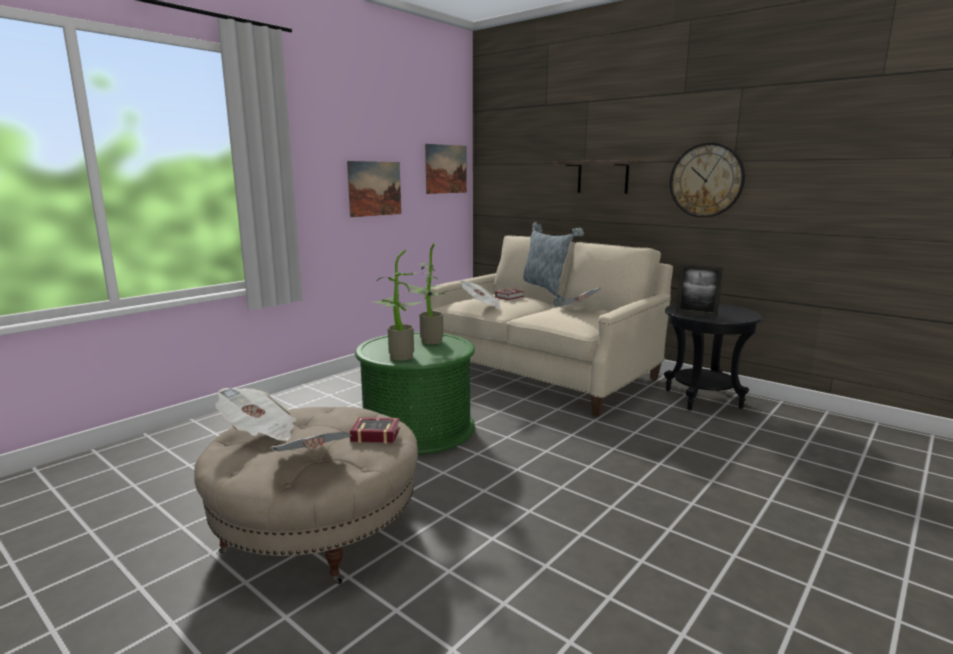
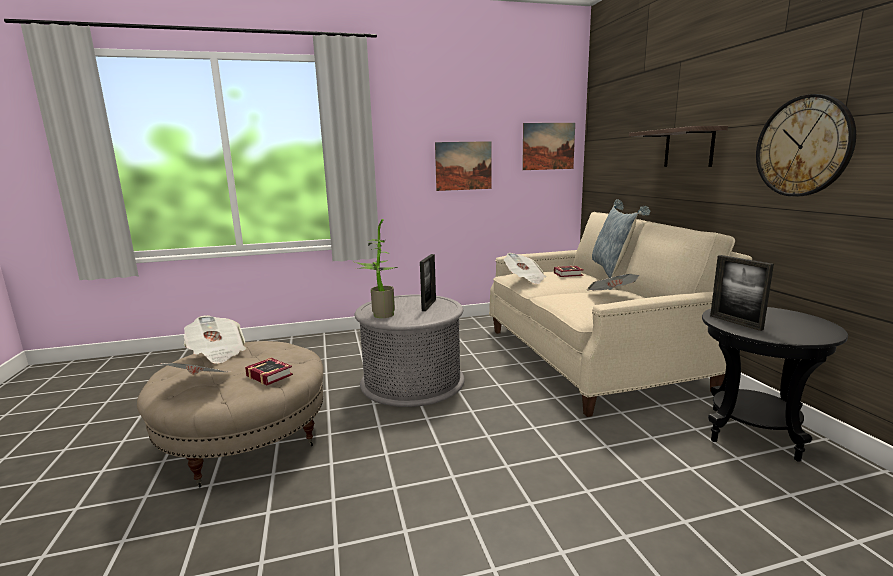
camera: 35 degrees right, 0 degrees up
green coffee table [355,332,475,454] -> grey coffee table [355,294,465,407]
potted plant [408,243,445,344] -> picture frame [420,254,436,311]

